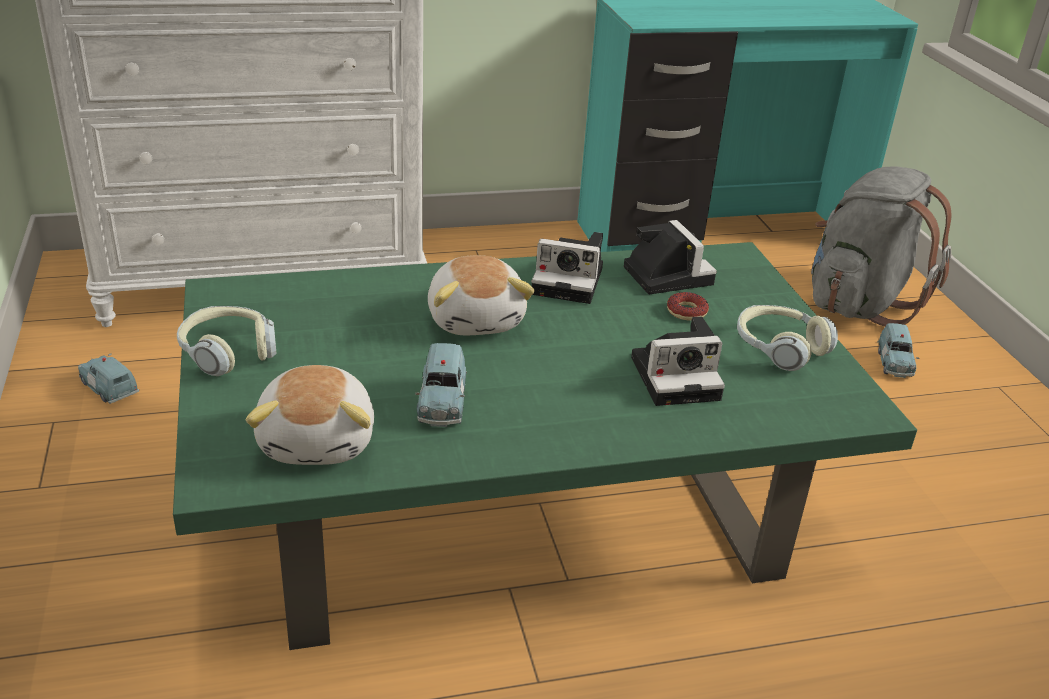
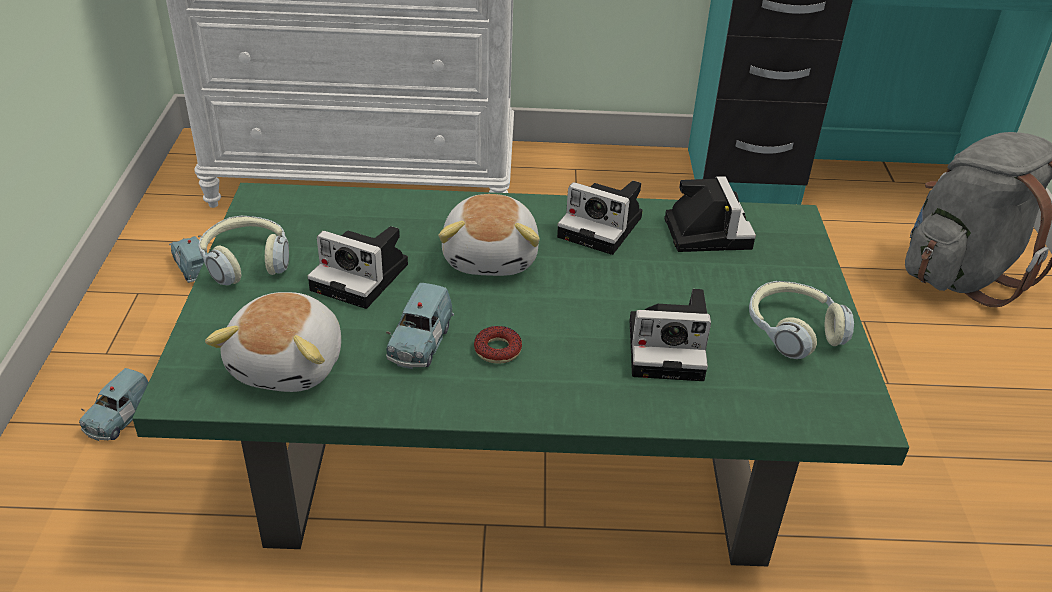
camera: 15 degrees right, 5 degrees up
donut [667,292,709,321] -> donut moved to [474,326,522,364]
blue toy car [877,323,919,378] -> blue toy car moved to [79,368,149,441]
none -> camera [308,226,408,309]

